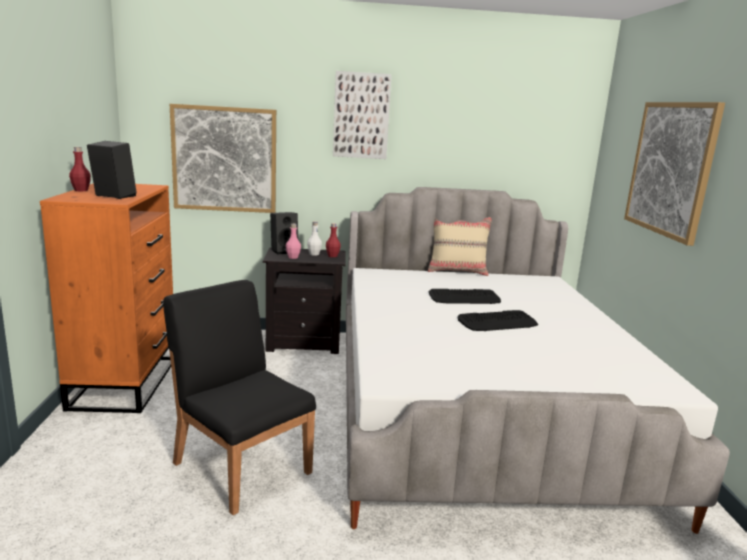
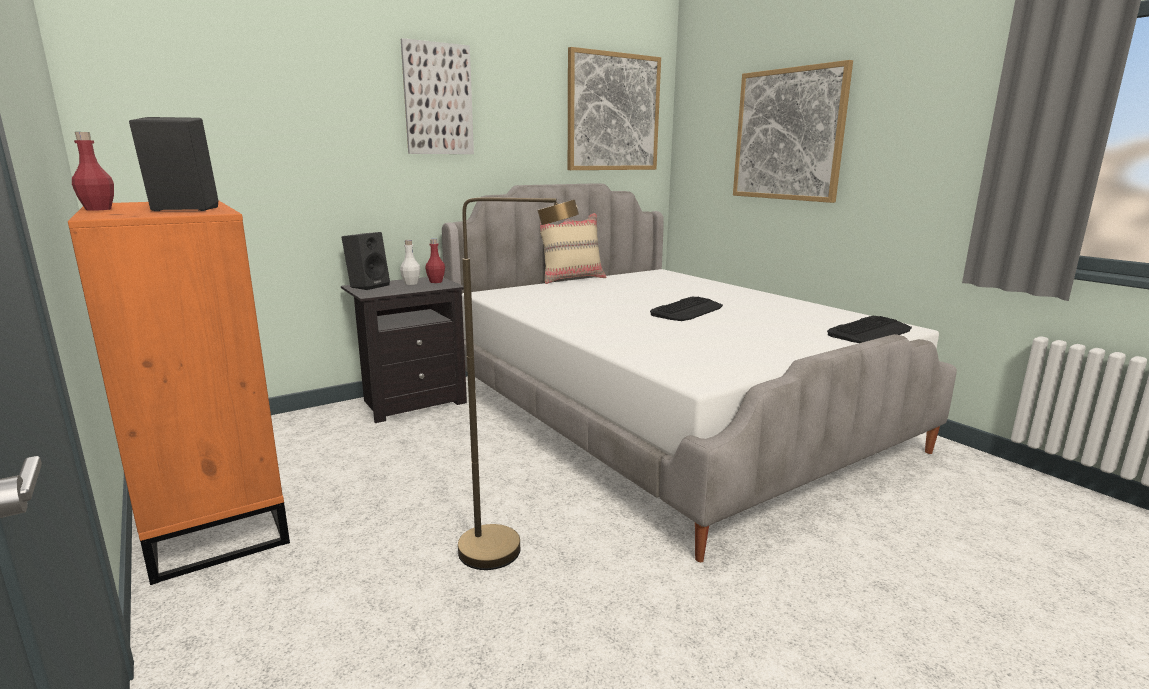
camera: 30 degrees left, 0 degrees up
black chair [163,280,316,515] -> brown floor lamp [458,197,579,570]
picture [170,104,276,213] -> picture moved to [568,47,661,170]
pink bottle [285,224,301,259] -> none
keyboard [429,289,501,304] -> keyboard moved to [827,316,912,343]

